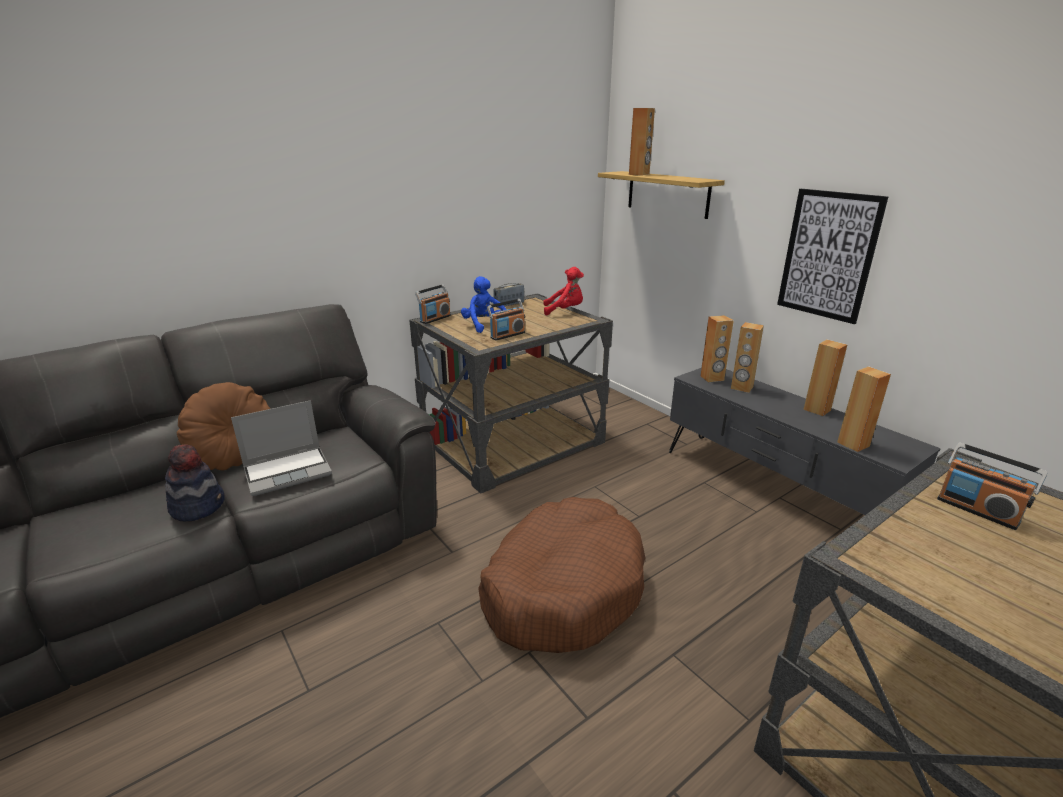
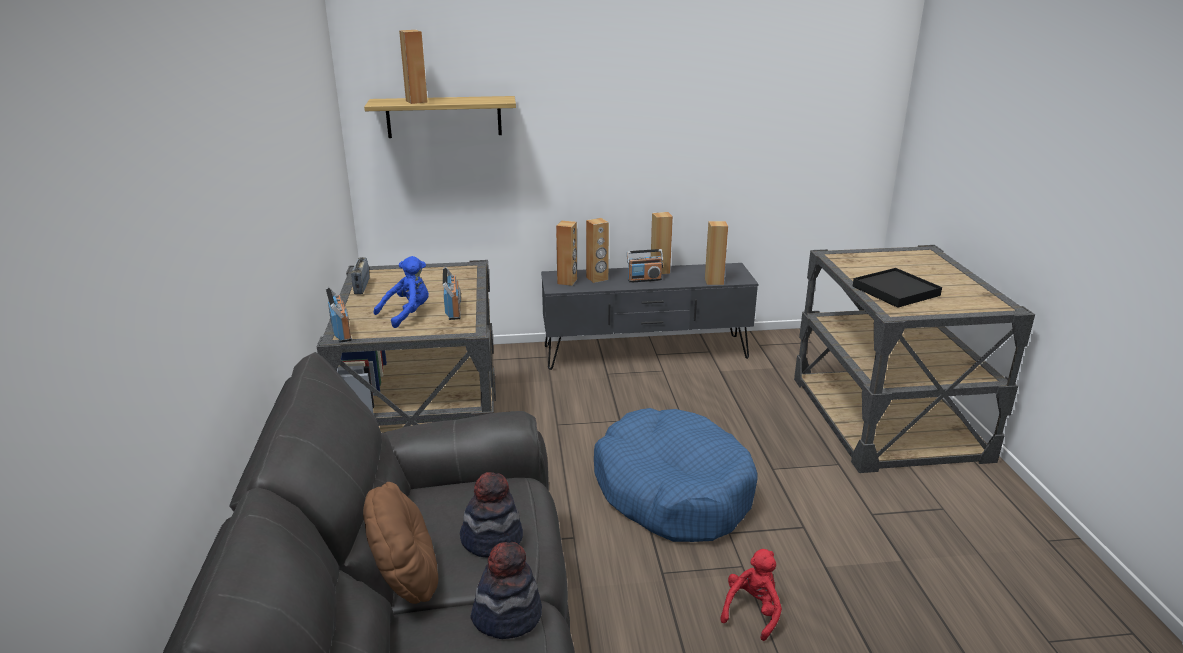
camera: 60 degrees left, 0 degrees up
laptop [231,400,332,496] -> hat [460,472,523,558]
blue plush toy [461,276,507,333] -> blue plush toy turned 135 degrees clockwise [374,256,429,328]
brown dog bed [478,497,645,653] -> blue dog bed [594,408,758,542]
red plush toy [543,267,584,315] -> red plush toy moved to [720,549,782,641]
picture [777,189,888,324] -> none
radio [937,443,1047,530] -> radio moved to [627,249,663,283]
none -> black tray [852,268,942,308]

